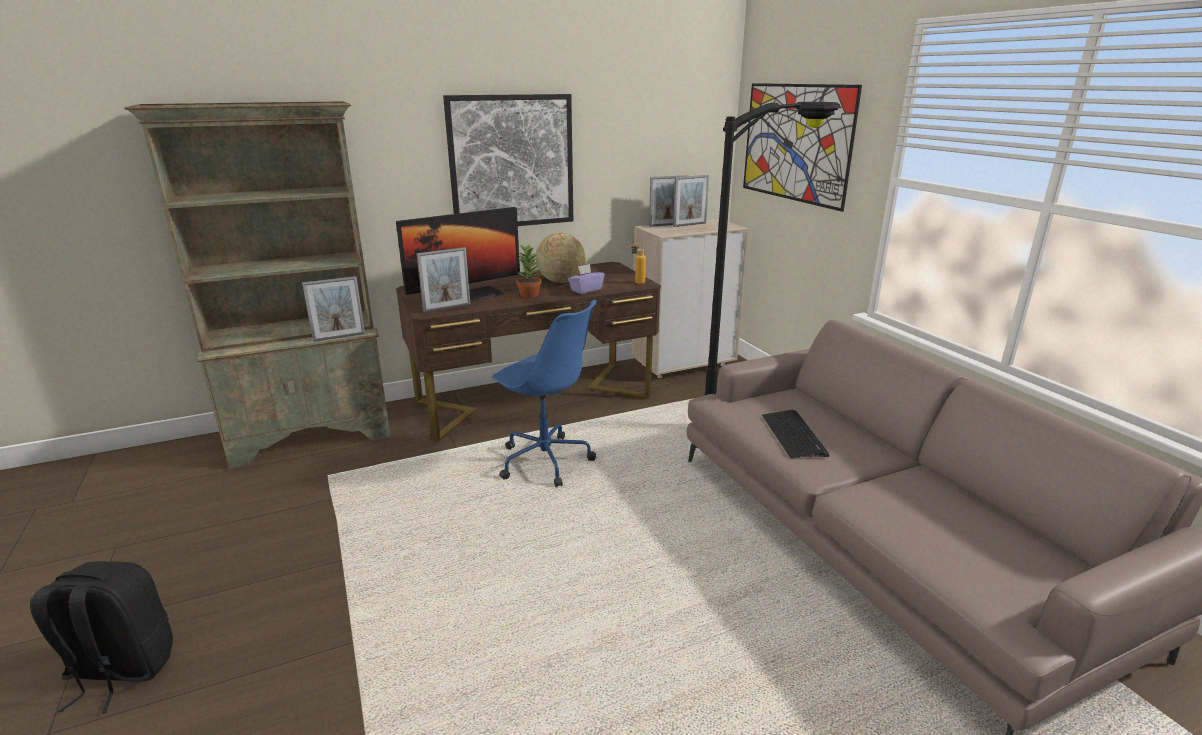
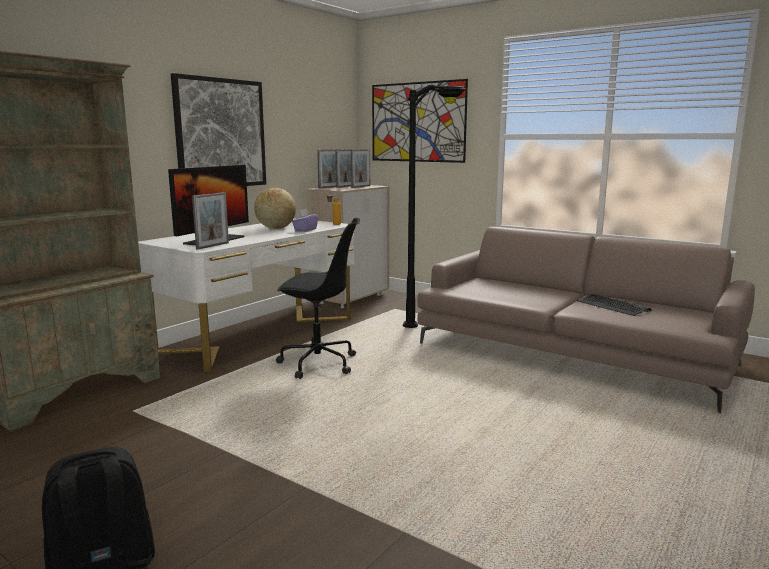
camera: 30 degrees left, 10 degrees down
picture frame [302,276,365,342] -> picture frame moved to [351,149,370,188]
brown desk [396,262,661,442] -> white desk [138,219,354,372]
blue office chair [492,300,597,487] -> black office chair [276,218,360,379]
potted plant [516,245,542,298] -> none
keyboard [762,410,829,459] -> keyboard moved to [576,294,652,316]

